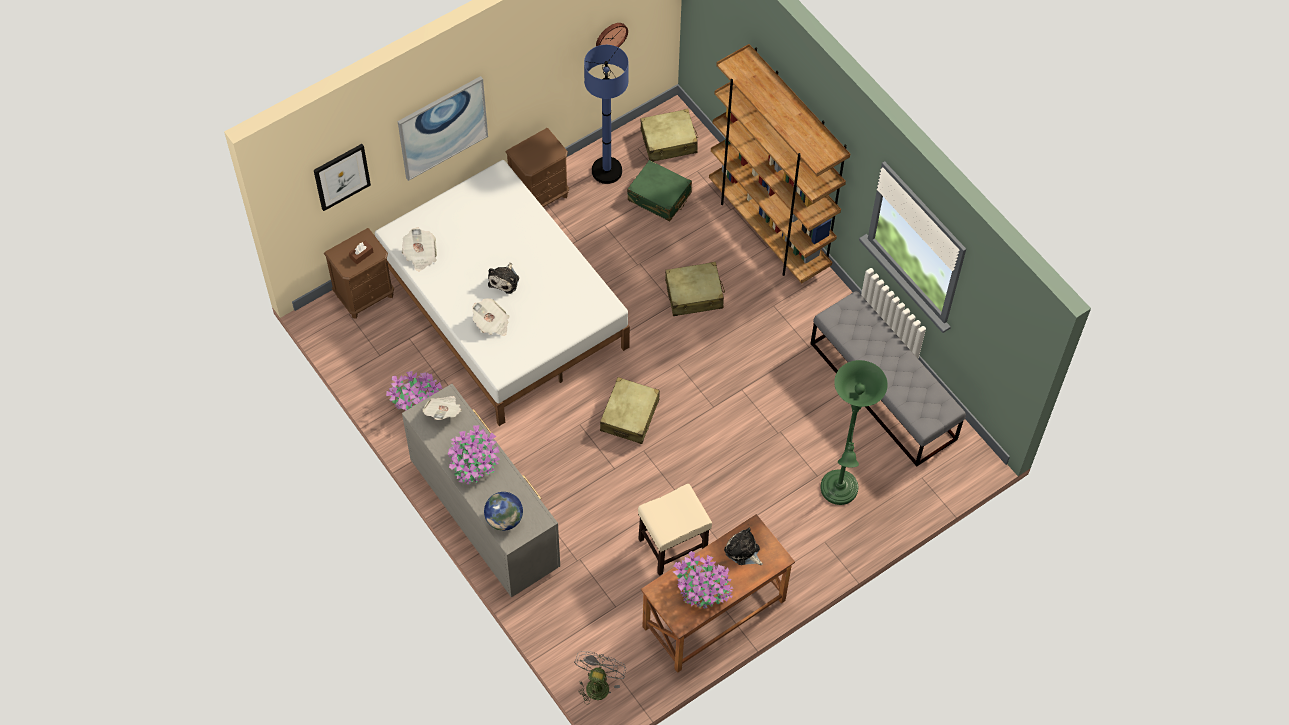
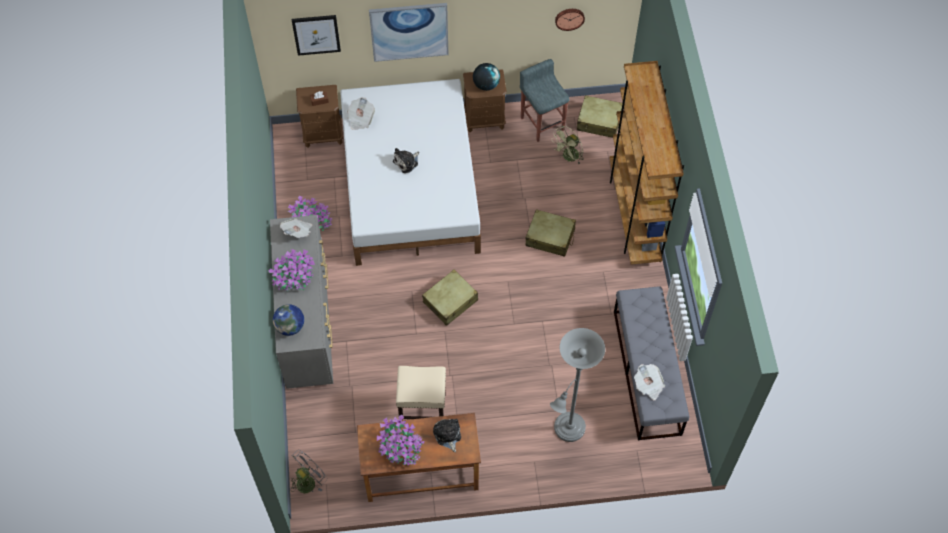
camera: 30 degrees right, 0 degrees up
newspaper [472,299,509,336] -> newspaper moved to [634,364,665,400]
blue floor lamp [584,45,629,184] -> grey stool [520,59,569,142]
green suitcase [627,160,692,221] -> green fan [551,126,584,165]
green floor lamp [820,360,888,505] -> grey floor lamp [550,328,605,442]
none -> globe [473,63,500,91]

